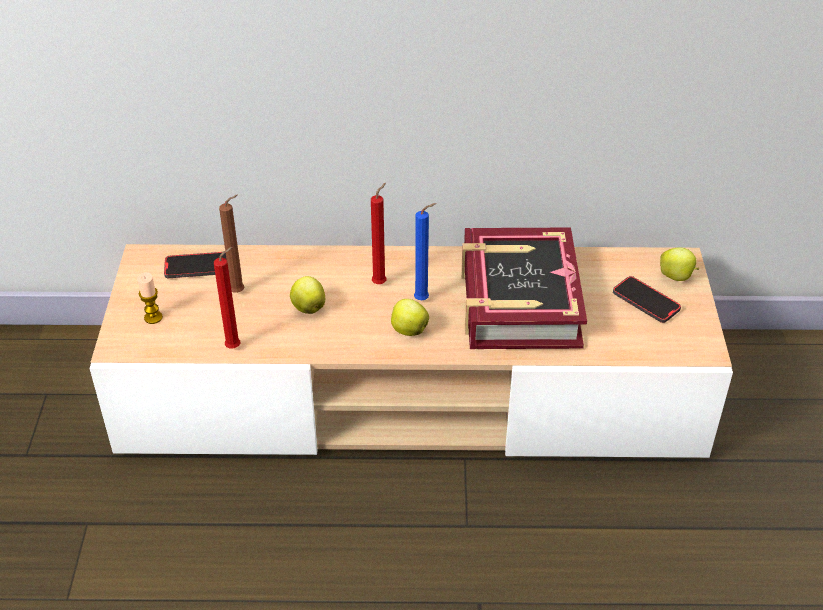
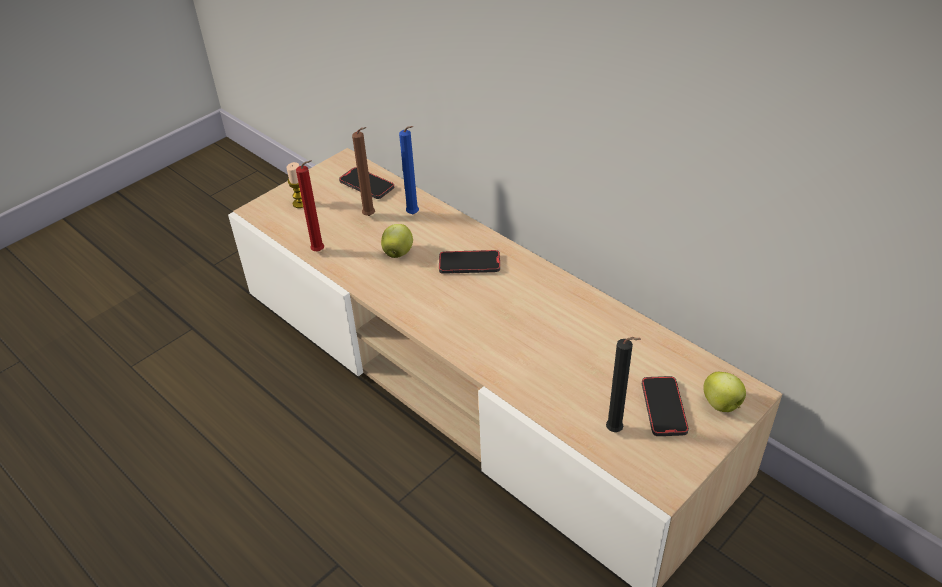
camera: 45 degrees right, 0 degrees up
red candle [371,183,386,284] -> phone [439,250,500,274]
apple [391,299,429,336] -> none
blue candle [414,203,436,300] -> blue candle moved to [399,126,419,214]
book [461,228,587,349] -> none
none -> black candle [606,337,641,432]

